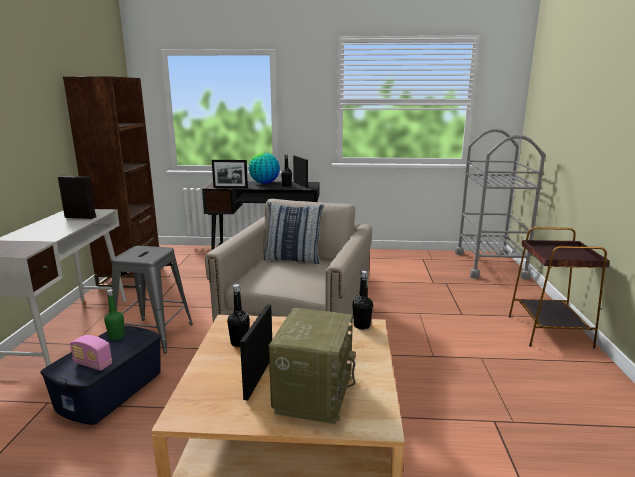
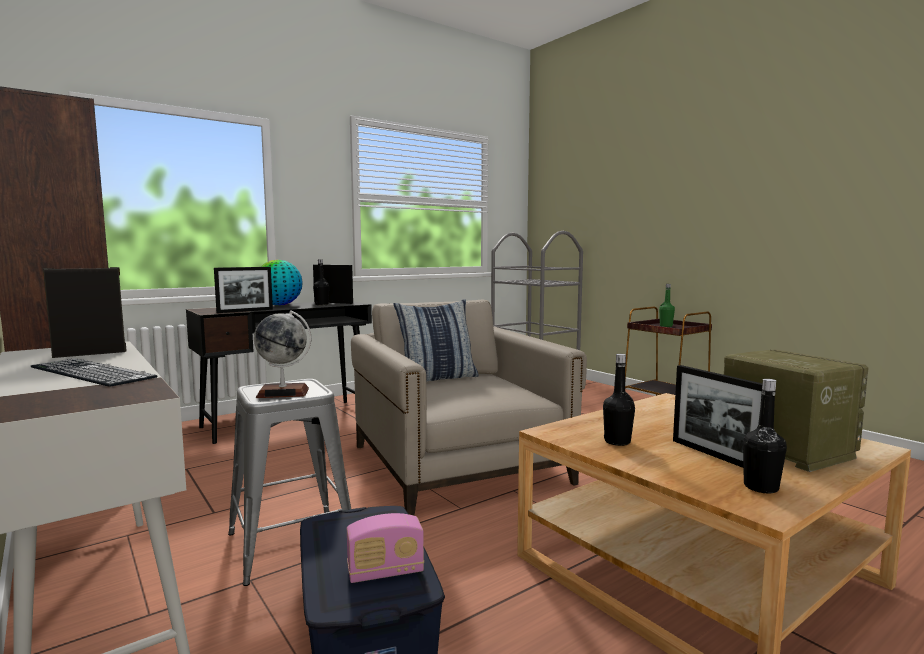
camera: 40 degrees left, 10 degrees down
green bottle [104,289,125,341] -> green bottle moved to [659,284,675,327]
black bottle [352,271,373,330] -> black bottle moved to [743,379,787,493]
none -> keyboard [30,358,157,387]
none -> globe [254,310,311,398]

